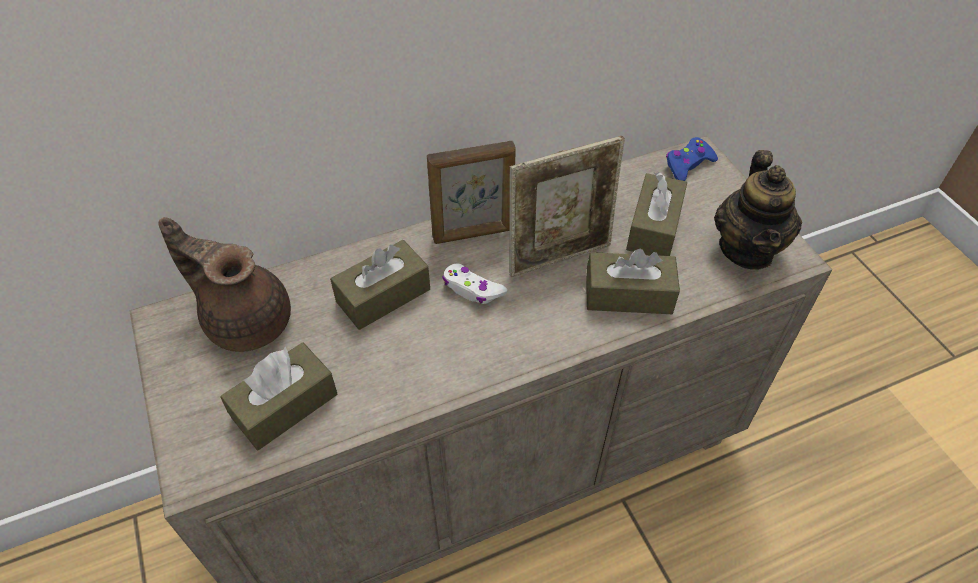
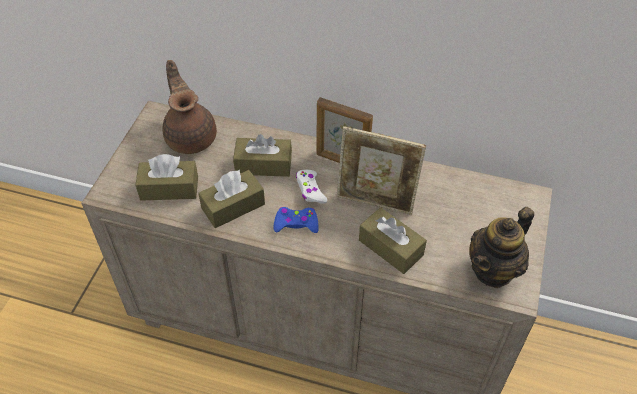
camera: 40 degrees right, 0 degrees up
brown tissue box [626,172,687,256] -> brown tissue box moved to [198,170,265,228]
blue game controller [666,137,718,181] -> blue game controller moved to [273,207,319,233]

